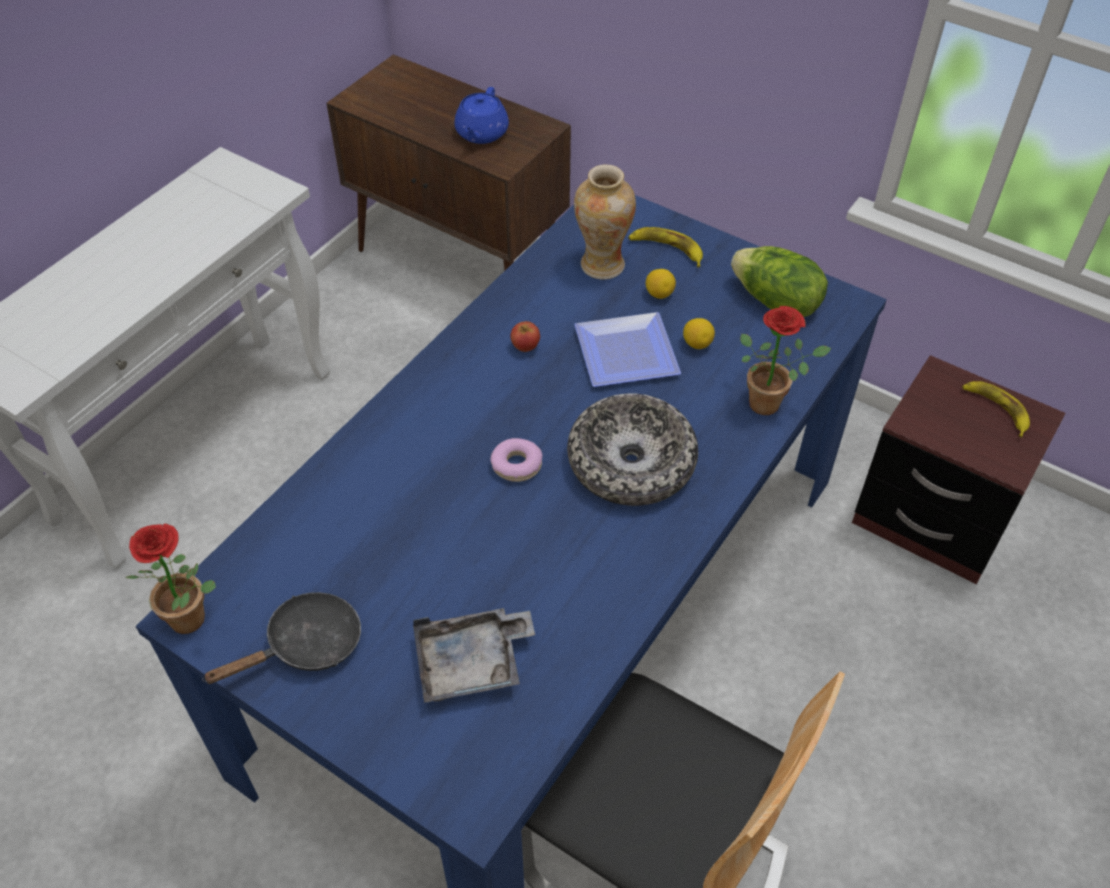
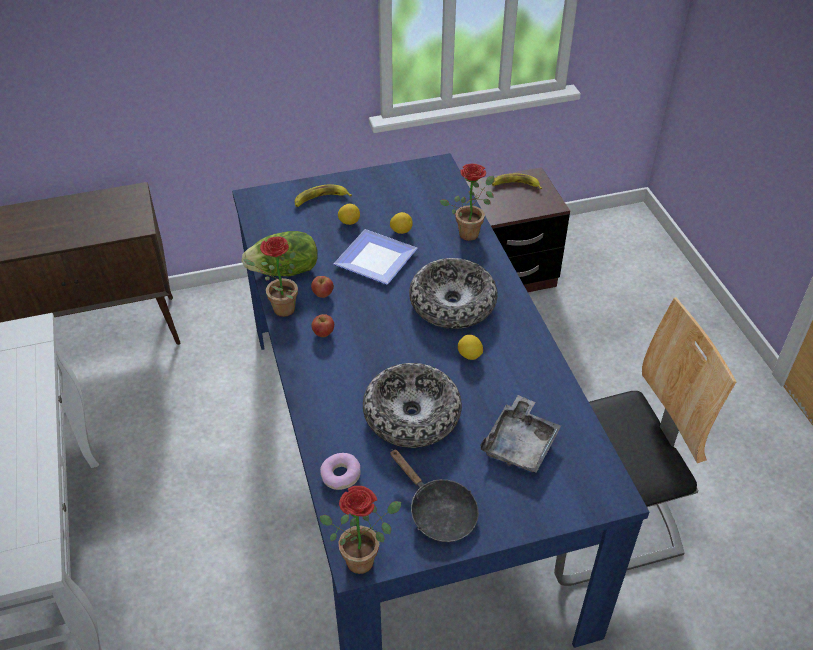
camera: 50 degrees left, 5 degrees down
black frying pan [202,592,361,684] -> black frying pan turned 135 degrees clockwise [390,449,479,542]
blue teapot [454,87,509,144] -> none
donut [490,438,543,482] -> donut moved to [320,453,361,490]
vase [574,165,636,279] -> none
lettuce [731,246,828,317] -> lettuce moved to [242,231,317,276]
none -> potted plant [243,236,298,317]
none -> apple [312,314,334,337]
none -> bowl [363,363,462,448]
none -> lemon [458,335,483,360]

